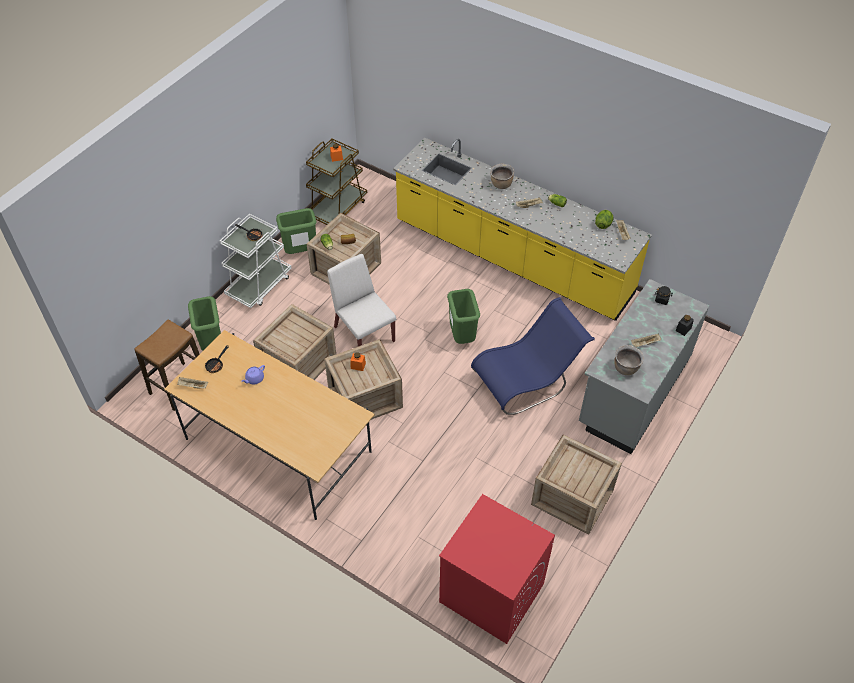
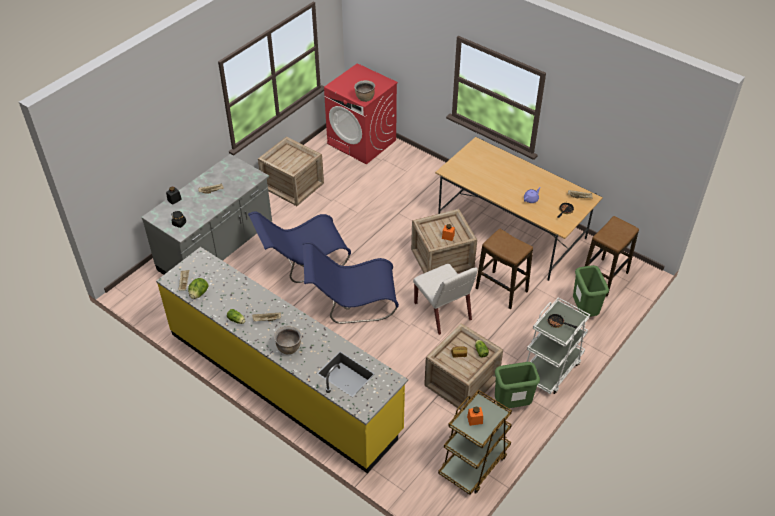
camera: 175 degrees left, 5 degrees down
crate [253,304,336,380] -> stool [476,229,533,309]
green trash can [447,289,480,344] -> blue chair [302,242,399,324]
brown cooking pot [614,345,644,375] -> brown cooking pot moved to [354,80,375,102]

